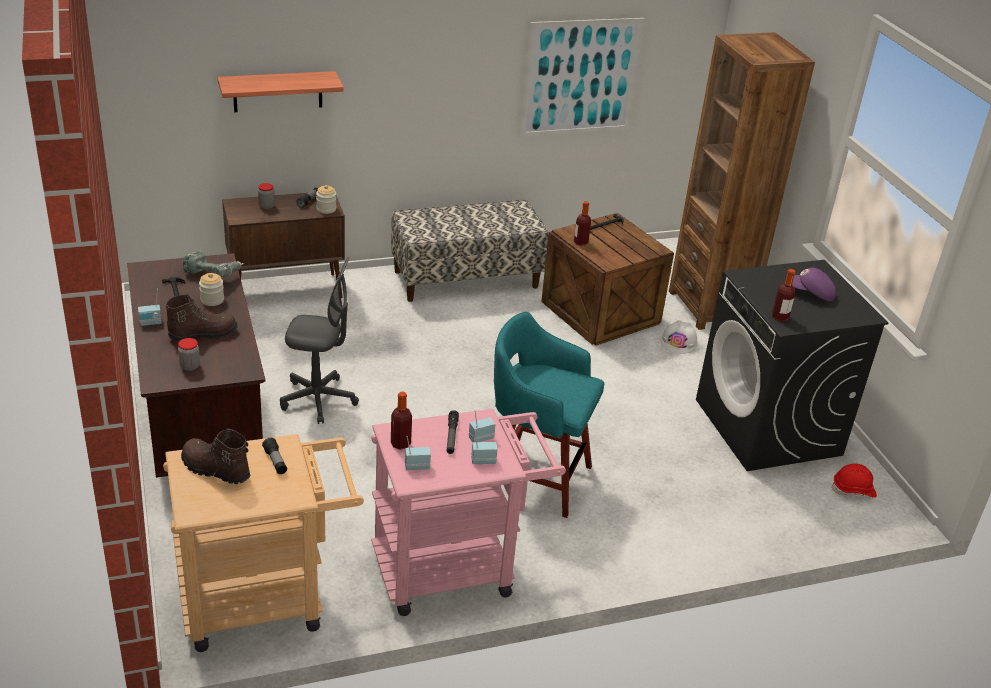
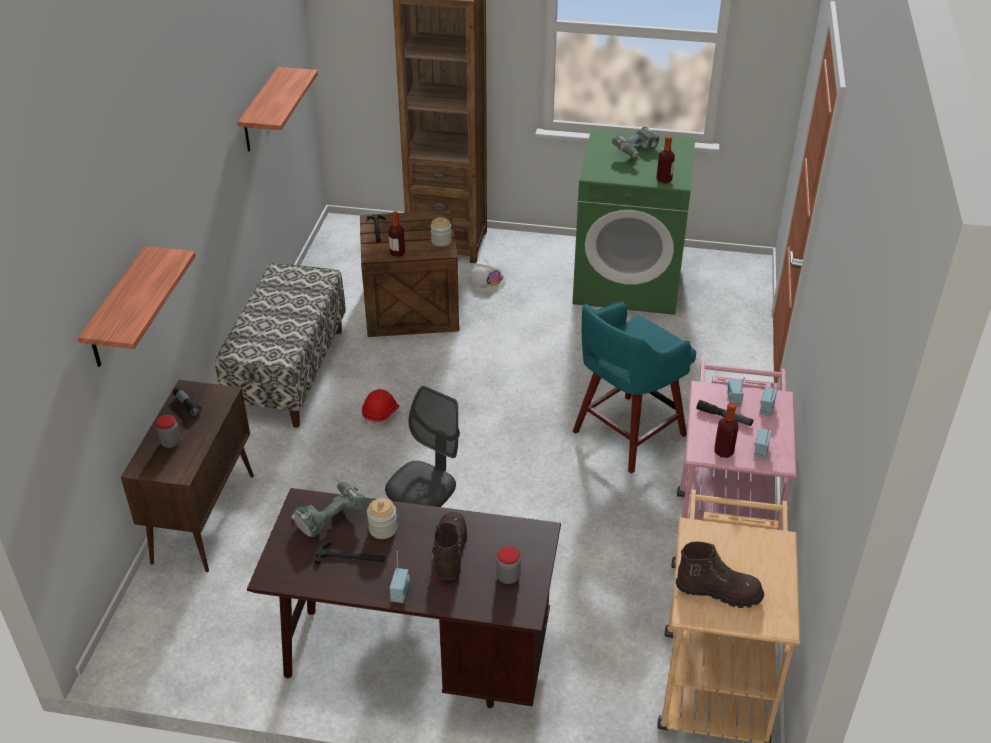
camera: 60 degrees left, 5 degrees up
brown boot [181,429,250,484] -> brown boot turned 135 degrees counterclockwise [676,541,764,608]
flashlight [262,437,287,474] -> none
jar [316,185,336,214] -> jar moved to [431,217,452,247]
picture [520,18,645,137] -> shelf [237,67,318,151]
black washing machine [696,260,888,471] -> green washing machine [572,129,695,315]
purple cap [792,268,836,301] -> power drill [612,127,663,160]
red hard hat [832,464,877,498] -> red hard hat moved to [362,389,400,428]

